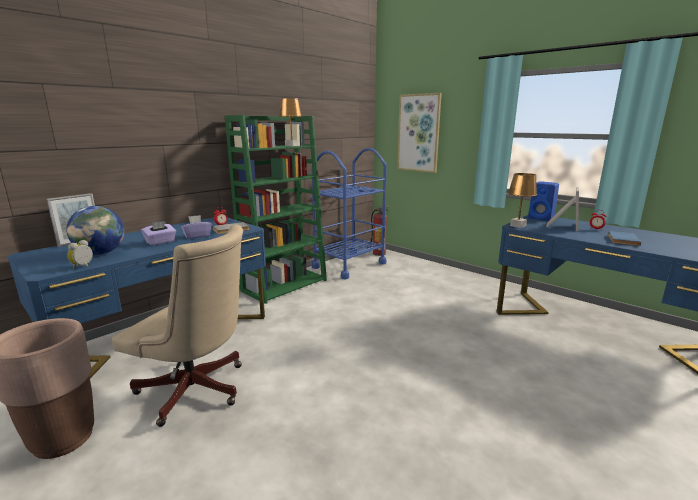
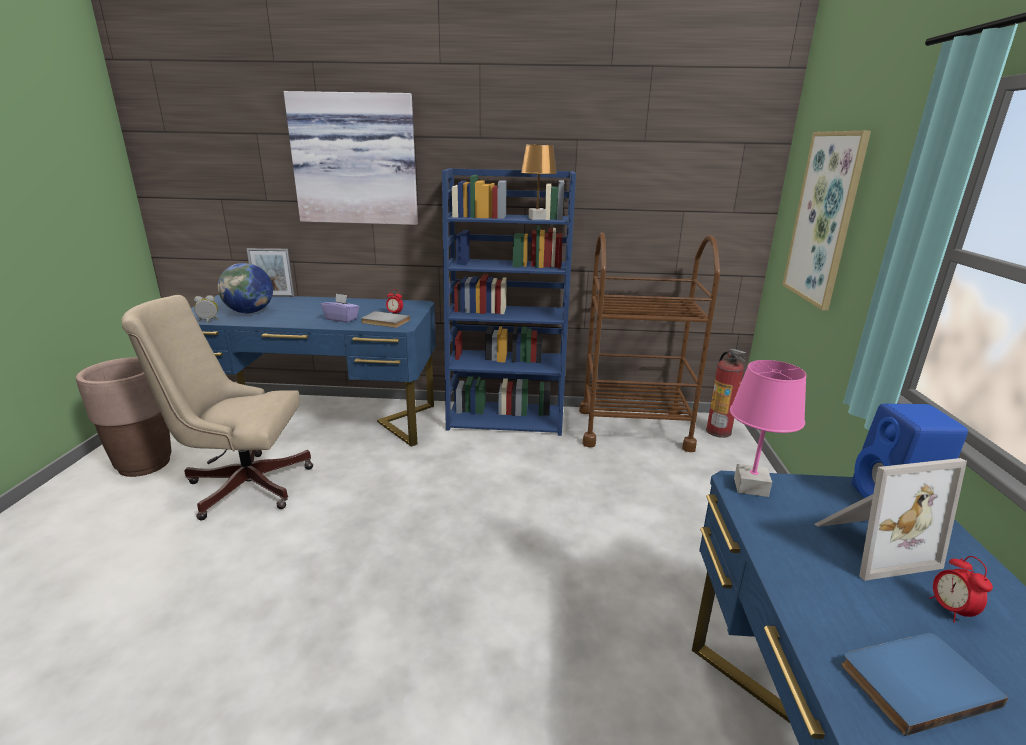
camera: 50 degrees right, 5 degrees up
beige office chair [112,225,243,427] -> beige office chair turned 105 degrees clockwise [121,295,313,520]
purple tissue box [141,221,176,246] -> none
green bookcase [225,115,327,304] -> blue bookcase [442,168,576,436]
blue cart [311,148,387,279] -> brown cart [579,232,720,452]
brown table lamp [508,173,537,228] -> pink table lamp [730,360,806,497]
none -> picture [284,91,418,225]

